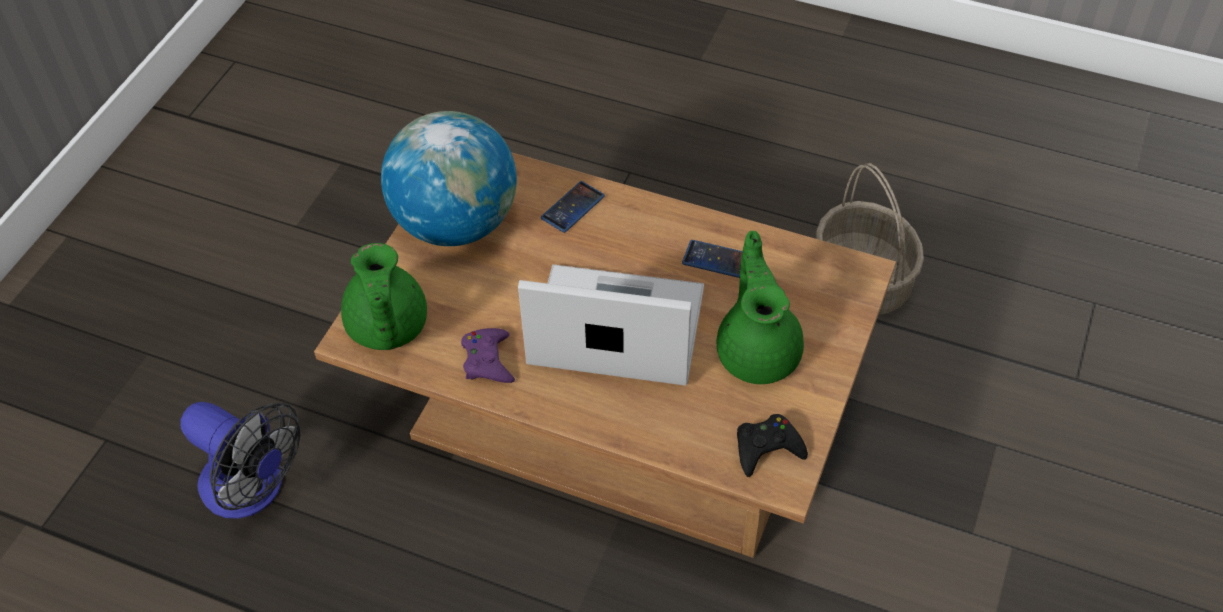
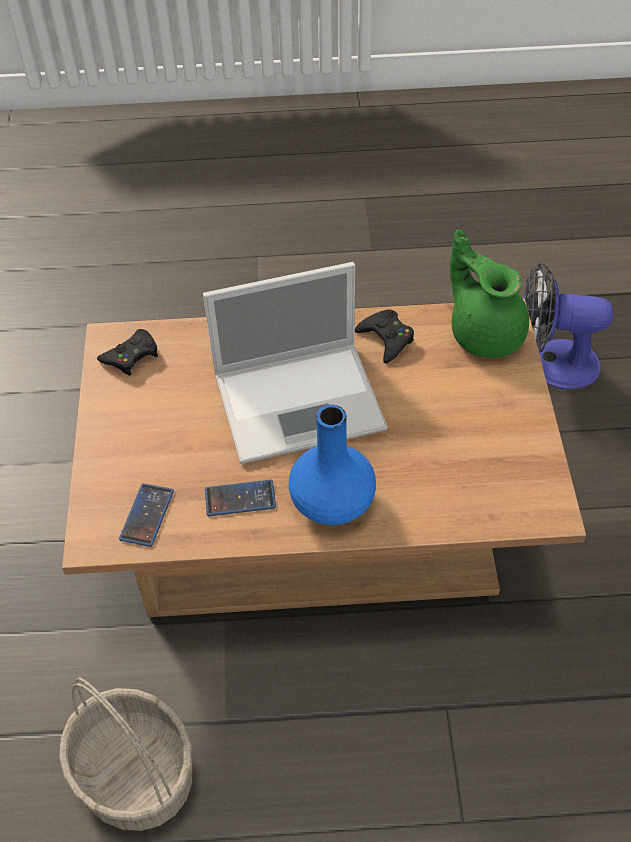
camera: 155 degrees right, 0 degrees up
globe [381,111,517,246] -> none
purple game controller [461,328,515,383] -> black game controller [355,309,414,363]
phone [541,181,605,233] -> phone moved to [119,483,174,547]
green teapot [717,231,804,384] -> none
none -> blue vase [289,405,376,525]

